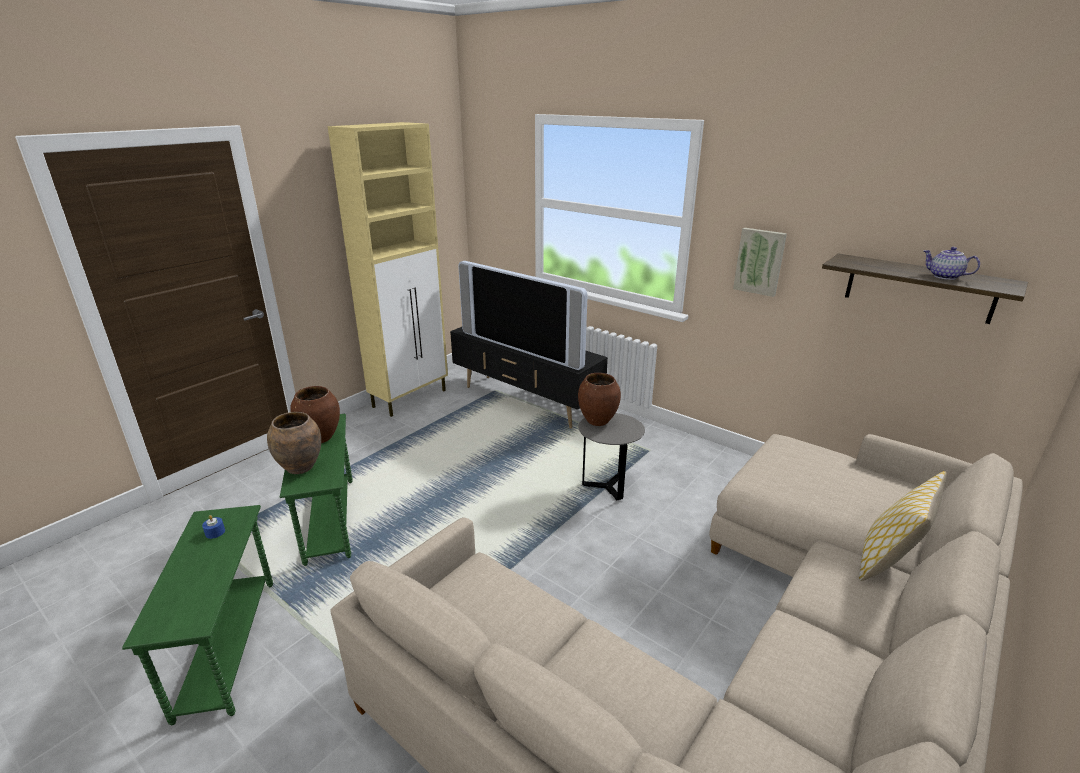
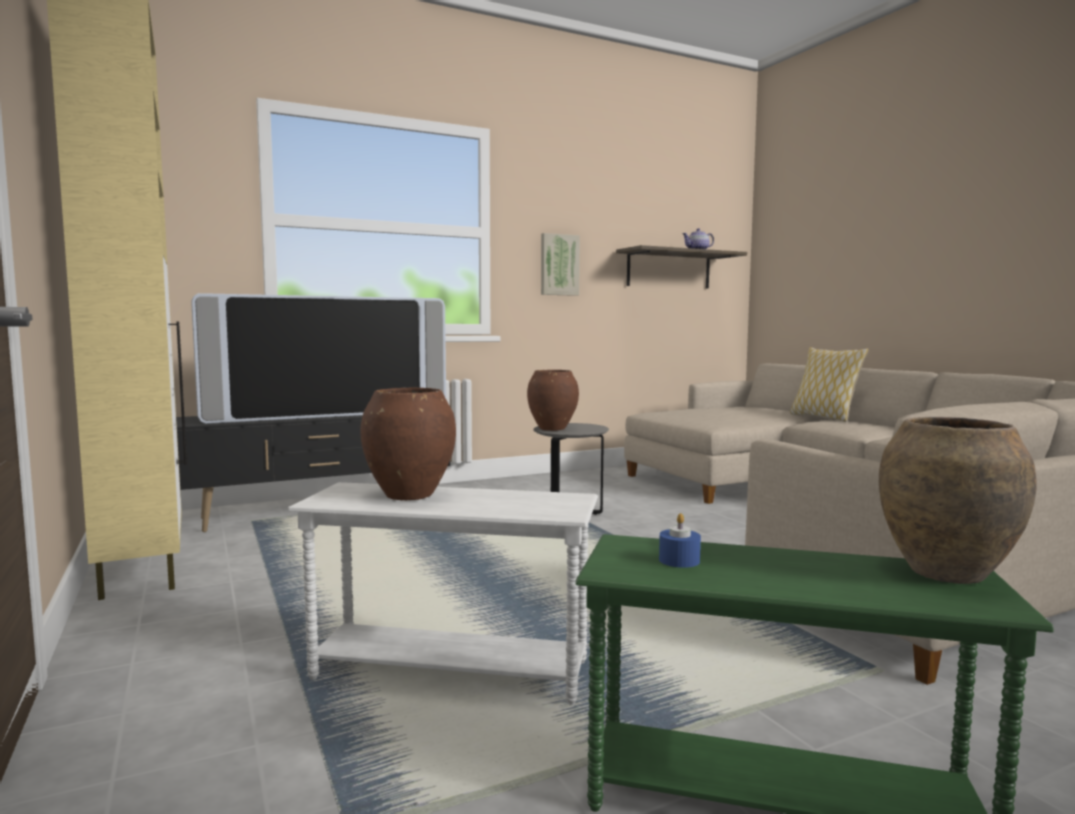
camera: 65 degrees left, 20 degrees down
brown vase [267,412,321,474] -> brown vase moved to [879,417,1037,584]
green side table [279,414,353,566] -> white side table [288,482,598,705]

